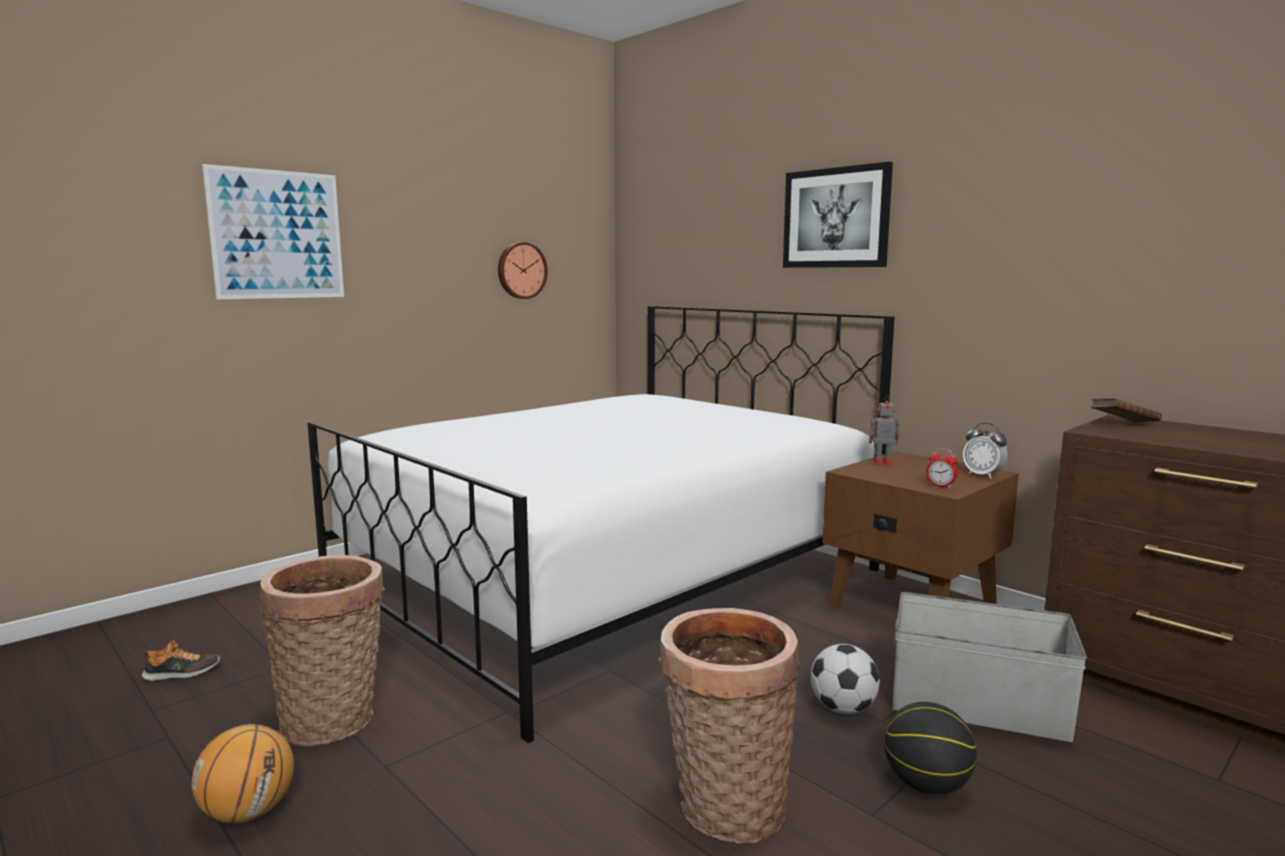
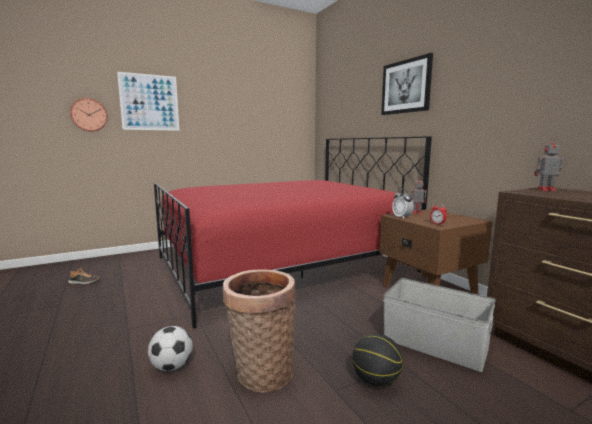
camera: 15 degrees right, 0 degrees up
basketball [192,724,294,824] -> none
basket [259,555,385,746] -> none
white bed [307,306,895,743] -> red bed [154,136,432,329]
wall clock [498,242,548,299] -> wall clock moved to [70,98,108,132]
football [811,644,880,714] -> football moved to [148,326,193,371]
alarm clock [963,423,1008,479] -> alarm clock moved to [392,189,414,219]
brown book [1091,399,1162,421] -> toy robot [534,140,563,191]

